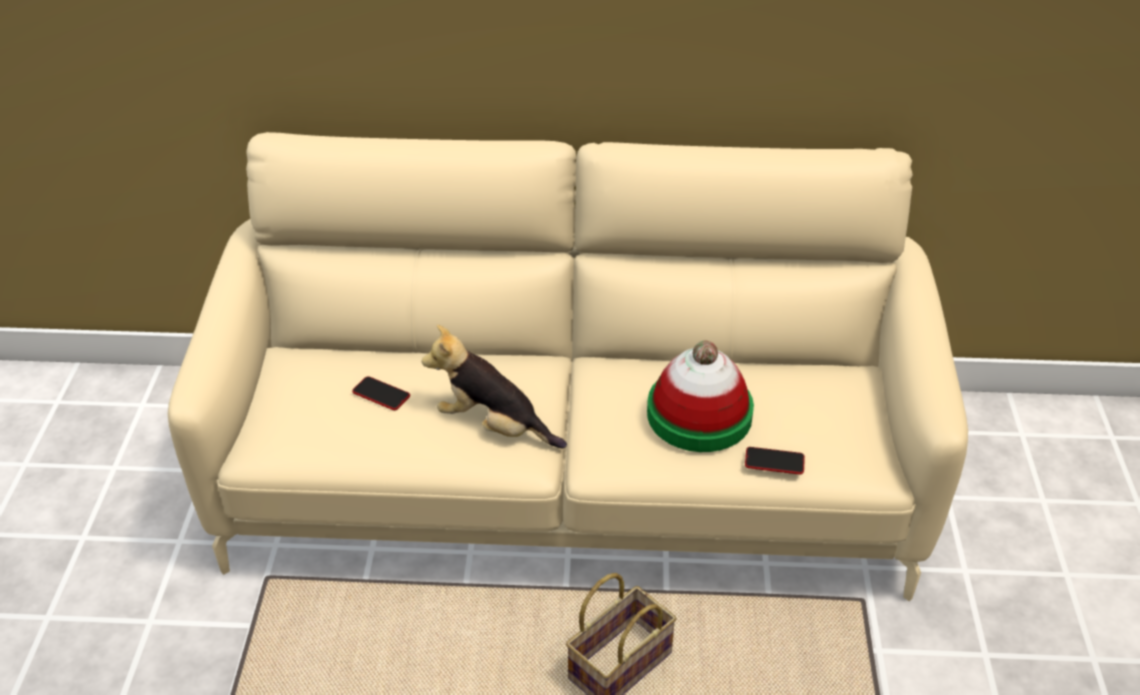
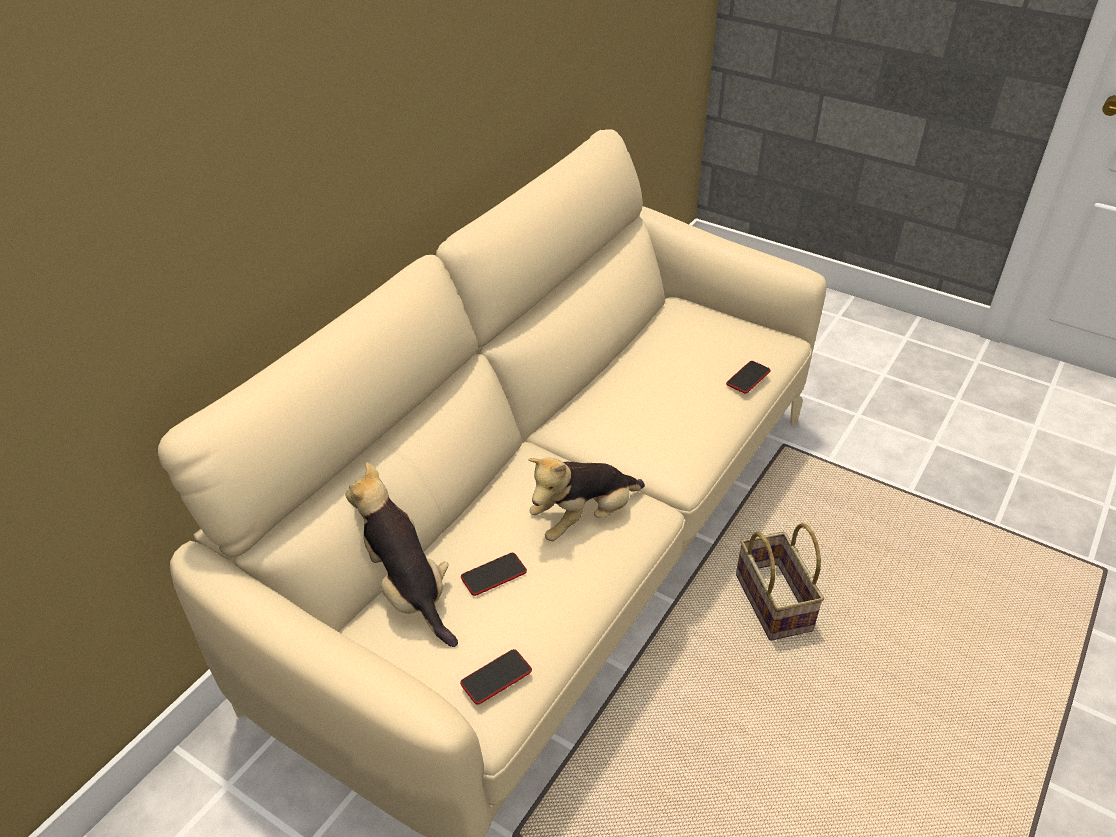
camera: 60 degrees left, 0 degrees up
hat [647,341,754,452] -> none
none -> plush toy [345,463,458,647]
none -> phone [460,649,532,705]

